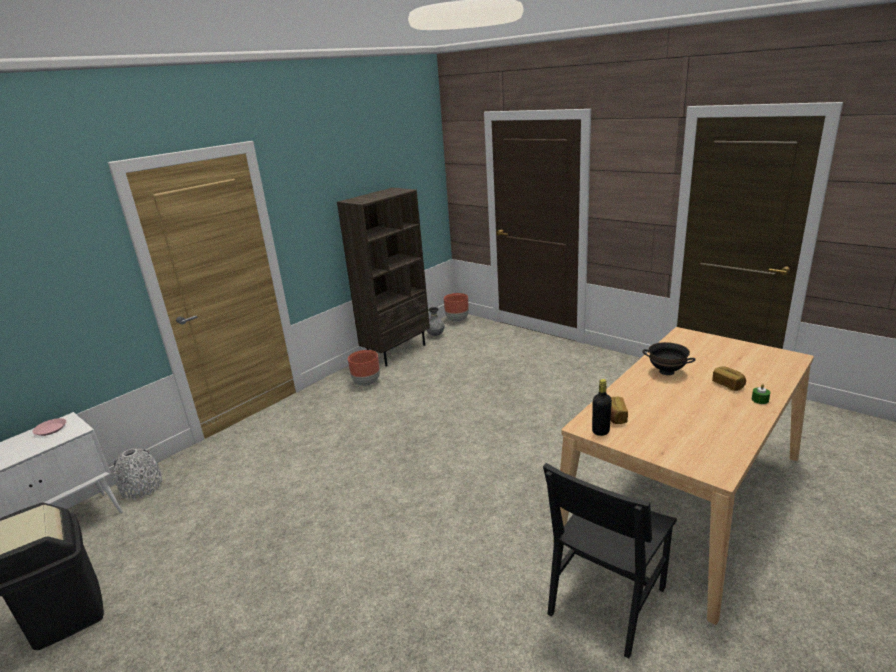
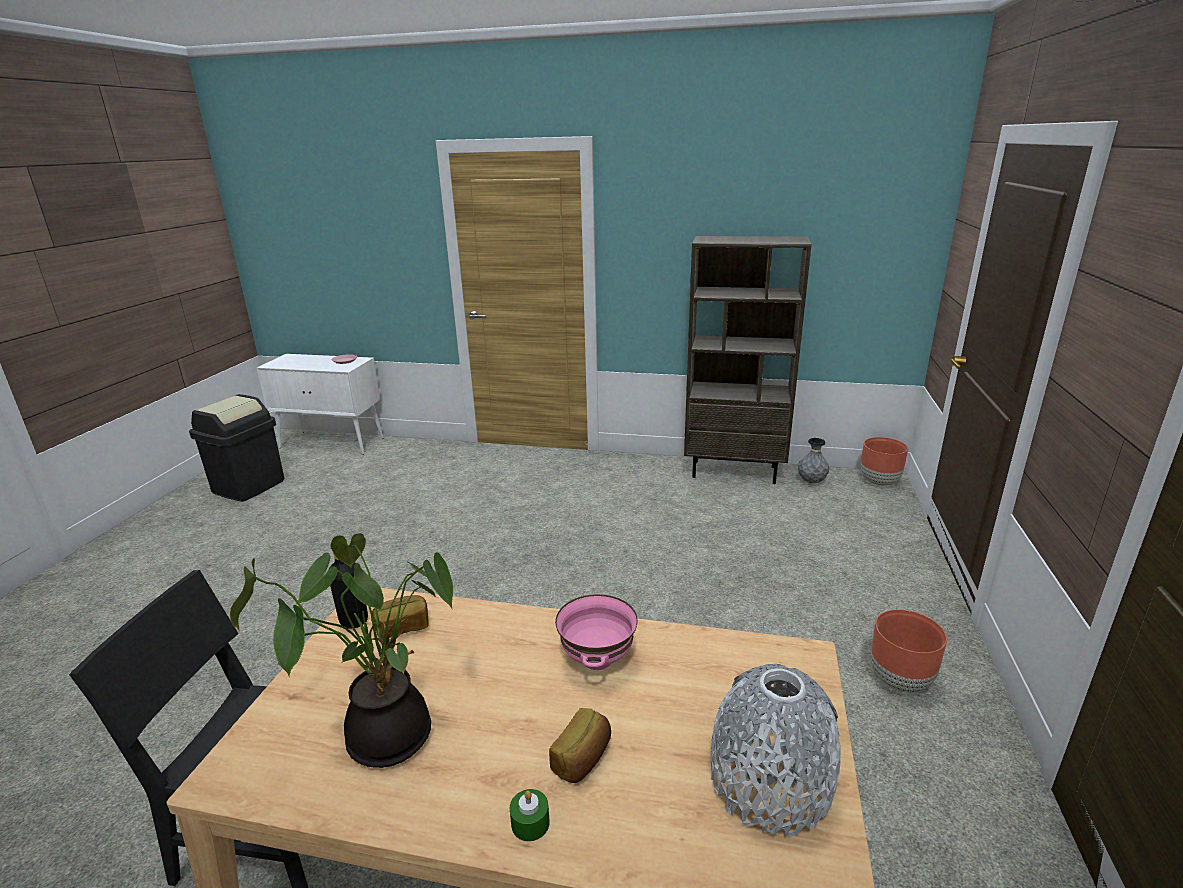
camera: 60 degrees right, 0 degrees up
grey vase [114,448,162,500] -> grey vase moved to [711,664,840,837]
brown planter [348,350,380,386] -> brown planter moved to [870,610,947,693]
black bowl [642,342,696,375] -> pink bowl [555,594,638,670]
none -> potted plant [230,533,453,768]

